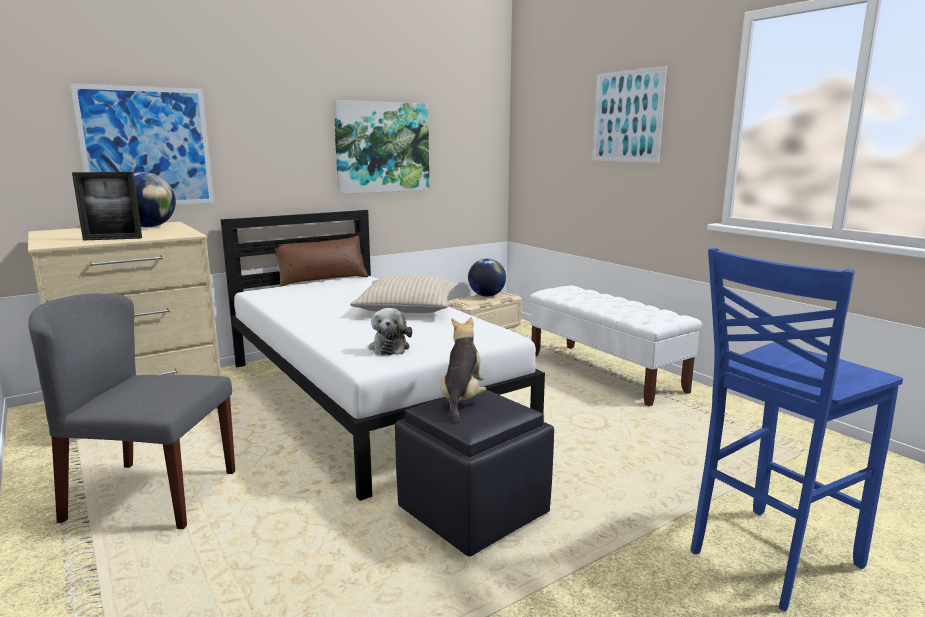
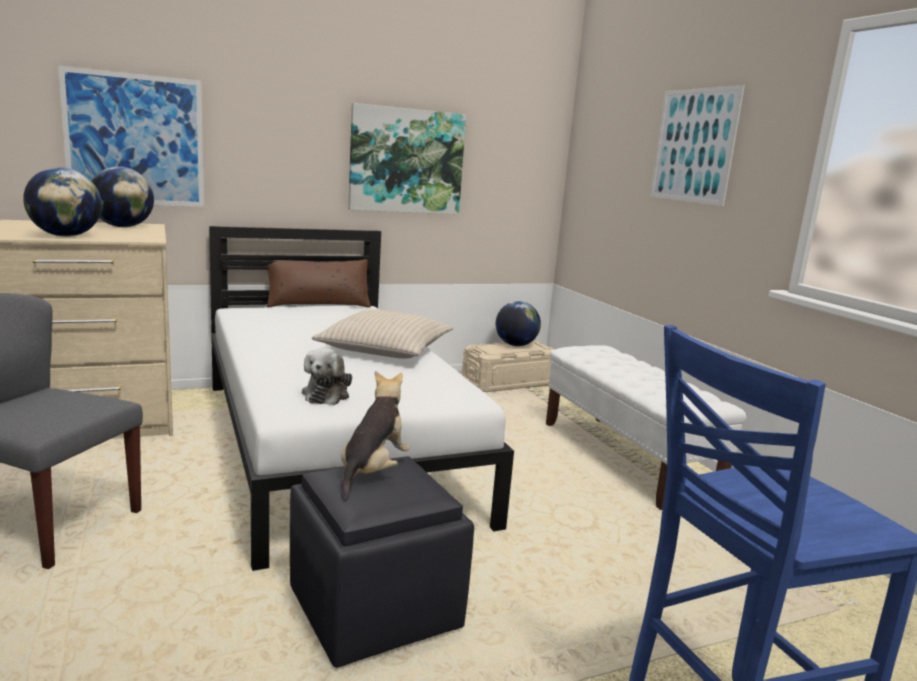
camera: 10 degrees right, 0 degrees up
picture frame [72,172,142,241] -> globe [23,167,102,237]

